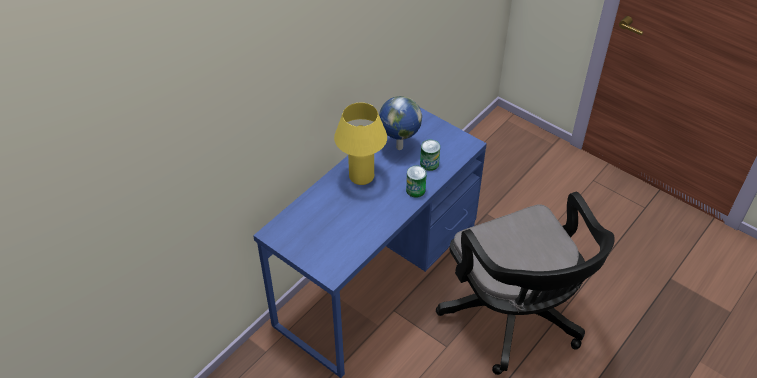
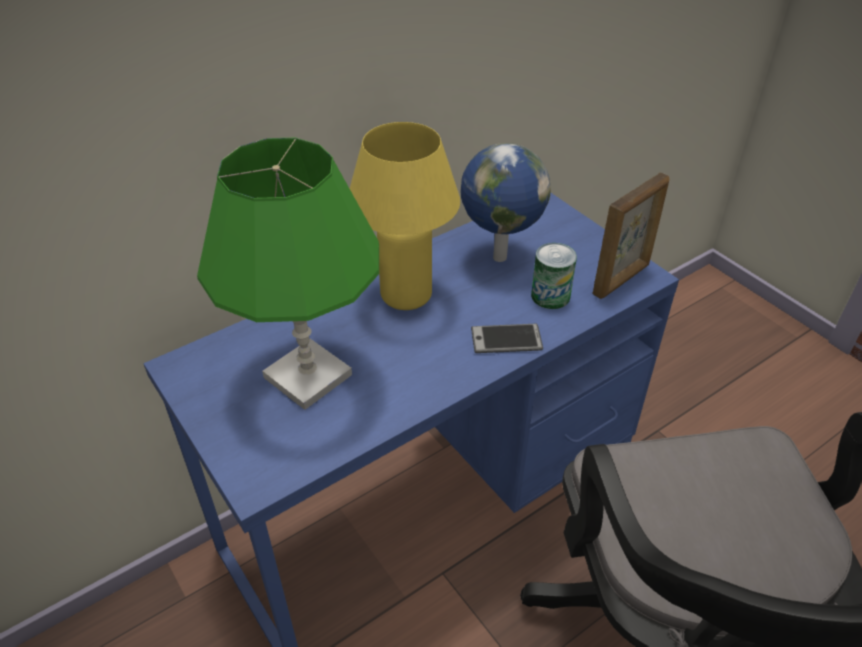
camera: 15 degrees right, 5 degrees down
can [406,166,427,198] -> phone [471,324,543,353]
none -> green table lamp [197,138,379,410]
none -> picture frame [593,173,670,299]

